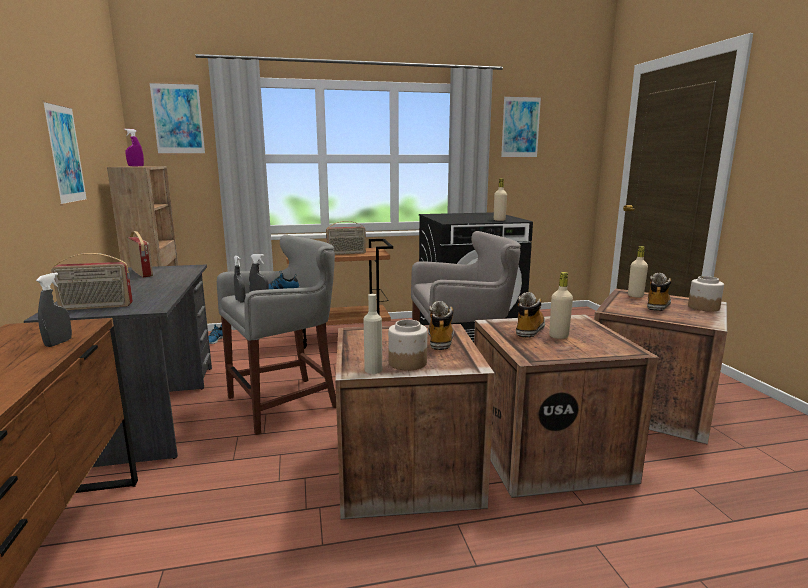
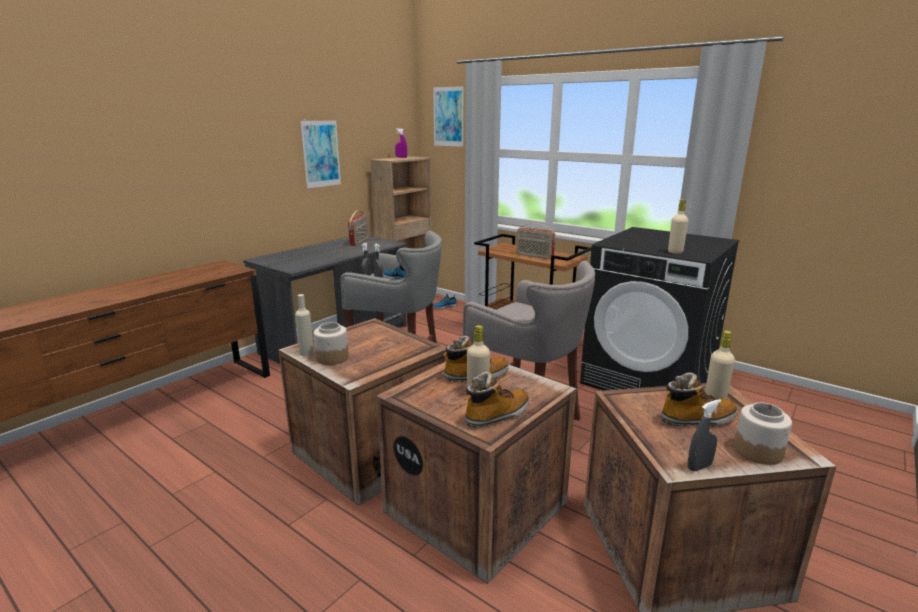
camera: 50 degrees right, 5 degrees up
grey spray bottle [36,273,72,347] -> grey spray bottle moved to [688,399,721,471]
radio [51,253,133,310] -> none
boot [428,301,454,350] -> boot moved to [465,372,529,428]
picture [501,95,541,158] -> none

